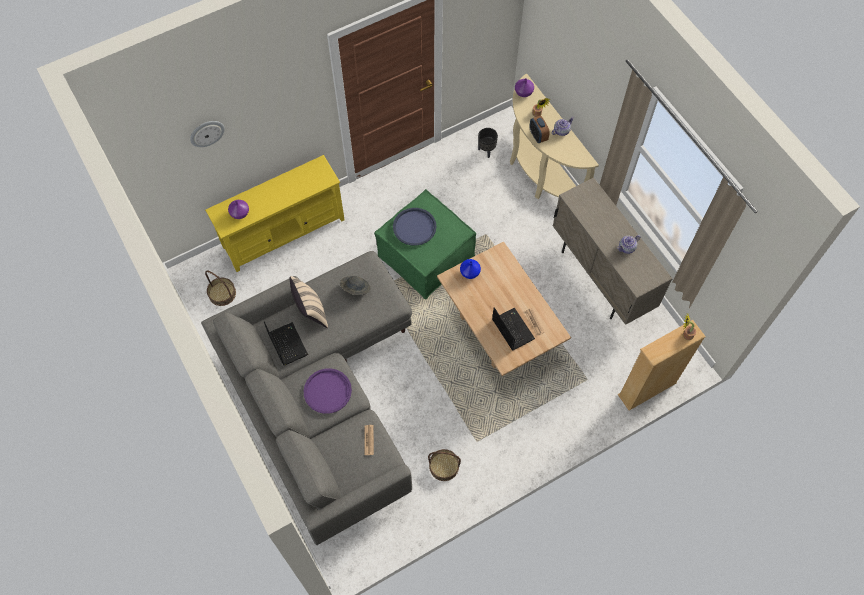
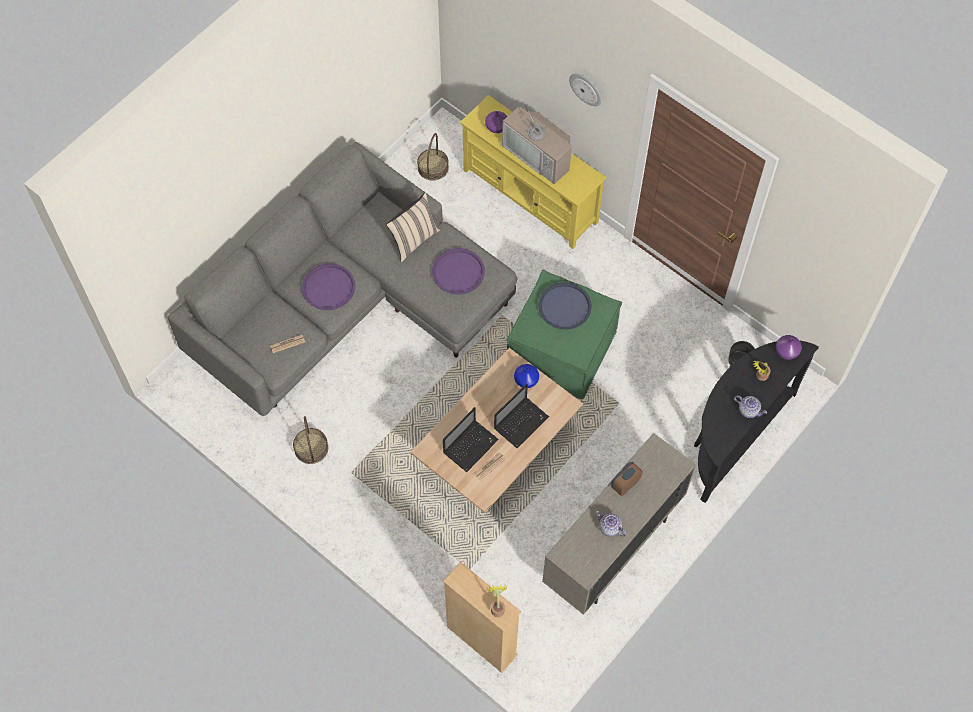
camera: 70 degrees right, 0 degrees up
wall clock [190,121,225,147] -> wall clock moved to [569,74,602,106]
laptop [264,321,308,366] -> laptop moved to [494,384,549,448]
grey hat [340,276,371,295] -> purple tray [432,248,485,295]
beige console table [510,74,599,199] -> black console table [694,340,819,503]
alarm clock [529,115,550,143] -> alarm clock moved to [611,462,643,496]
none -> television [502,98,572,184]

